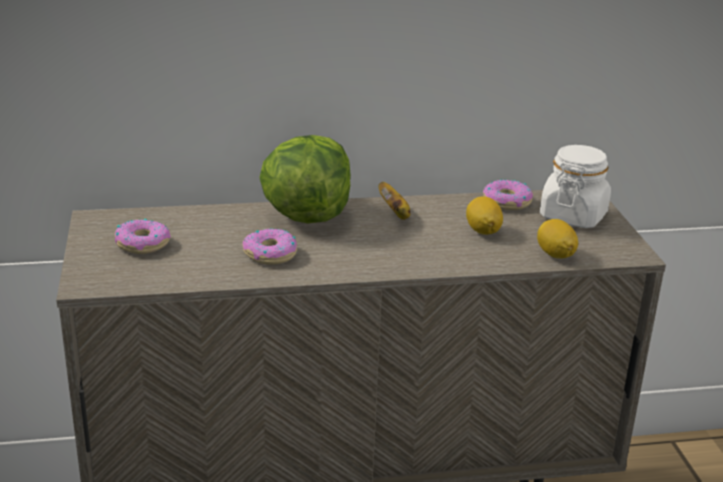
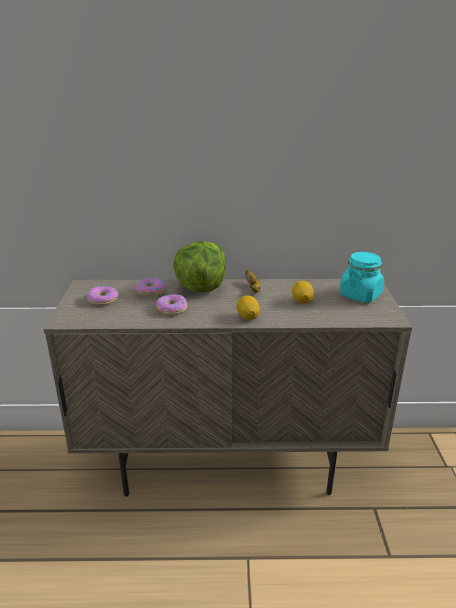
camera: 10 degrees right, 0 degrees up
donut [483,180,533,210] -> donut moved to [136,277,166,296]
lemon [537,219,578,259] -> lemon moved to [237,295,260,320]
white jar [540,145,611,228] -> turquoise jar [339,252,384,303]

